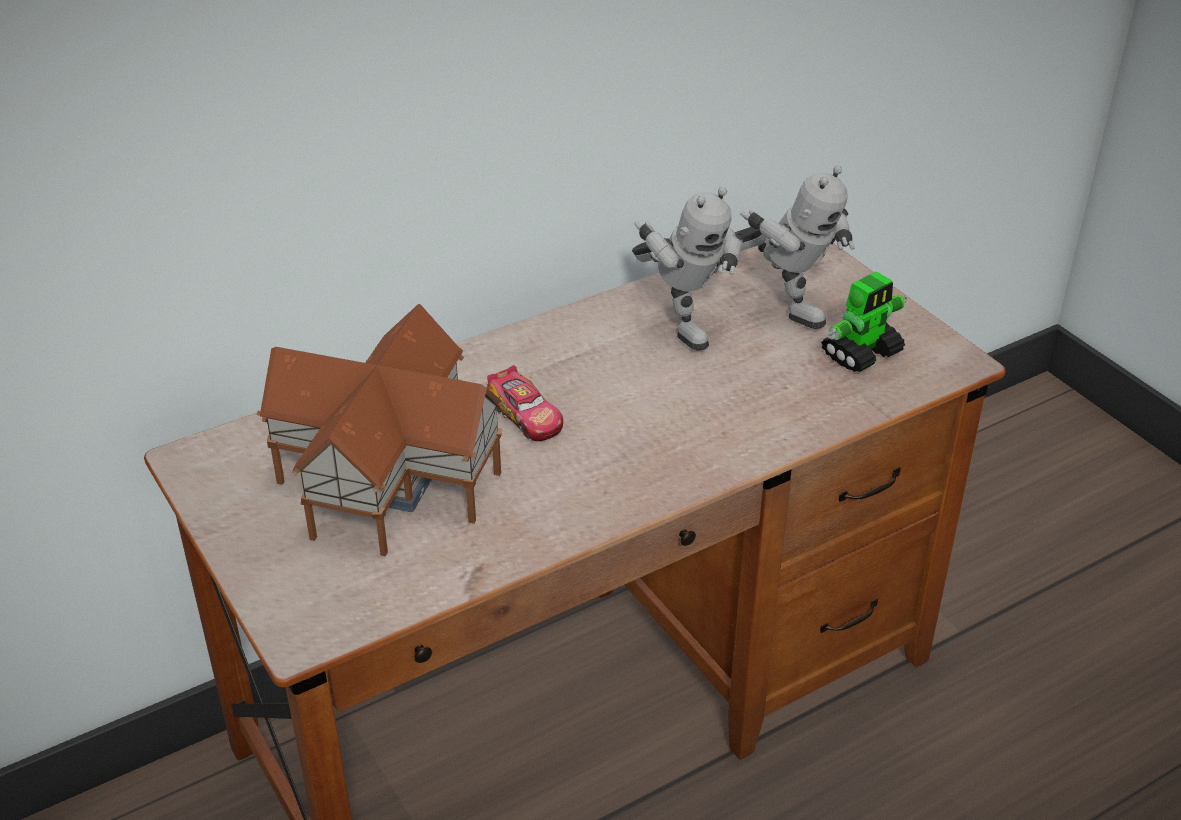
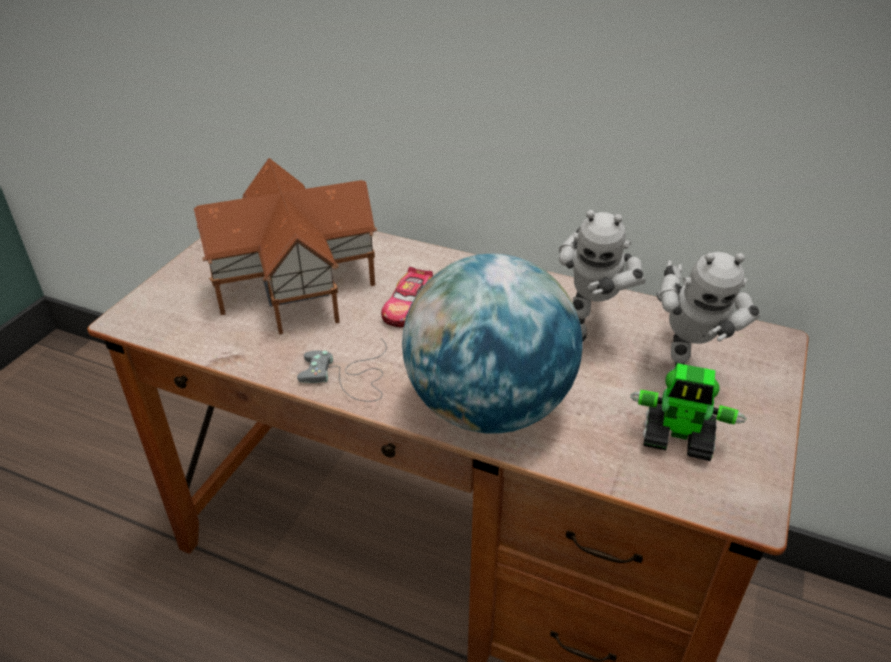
camera: 55 degrees right, 0 degrees up
none -> grey game controller [297,338,387,402]
none -> globe [402,254,583,434]

